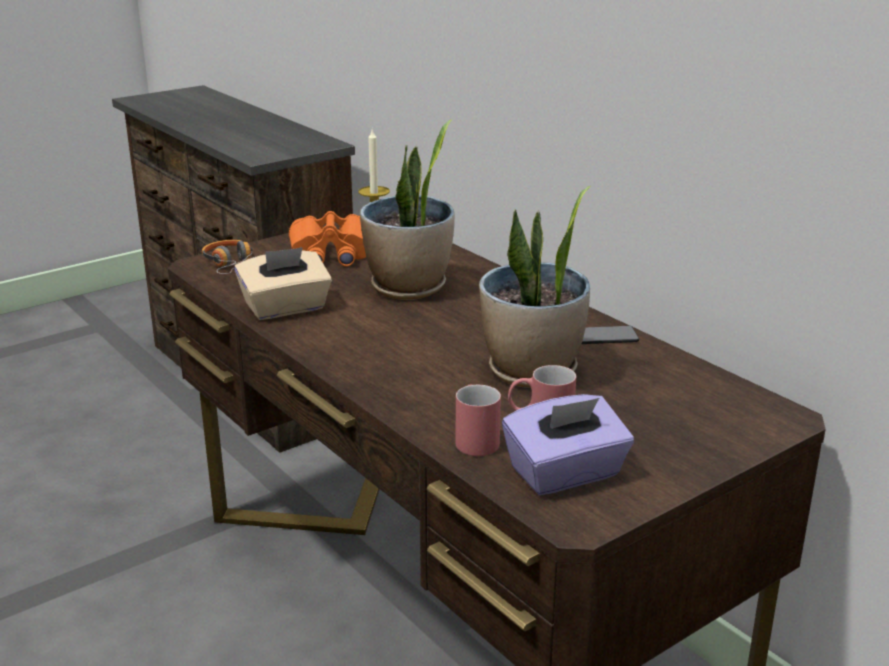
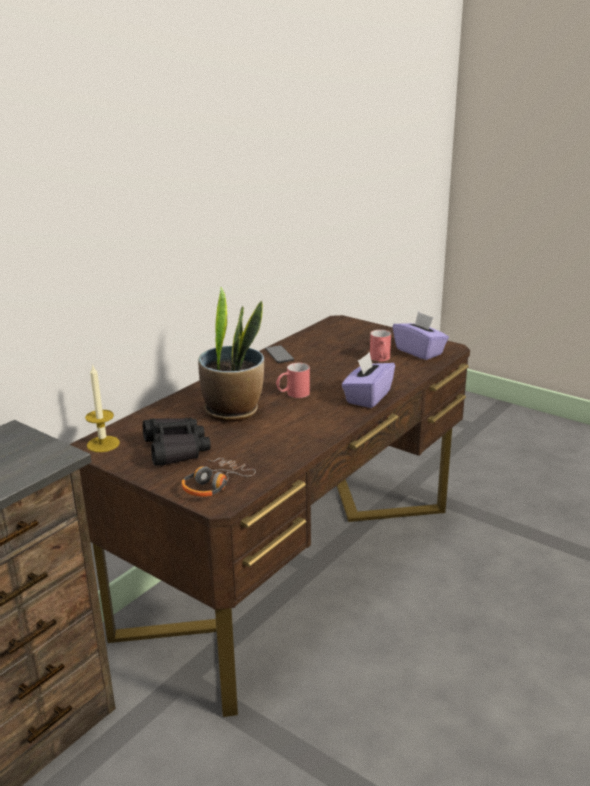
camera: 105 degrees left, 0 degrees up
beige tissue box [234,247,332,320] -> none
orange binoculars [289,211,366,266] -> black binoculars [143,418,211,466]
red mug [456,384,501,456] -> red mug moved to [276,363,310,398]
potted plant [479,186,591,388] -> none
none -> purple tissue box [342,352,395,408]

